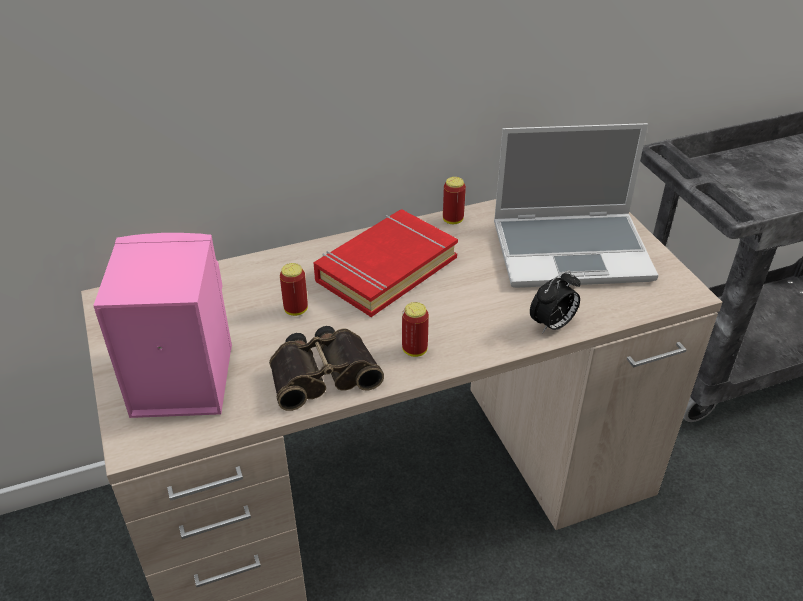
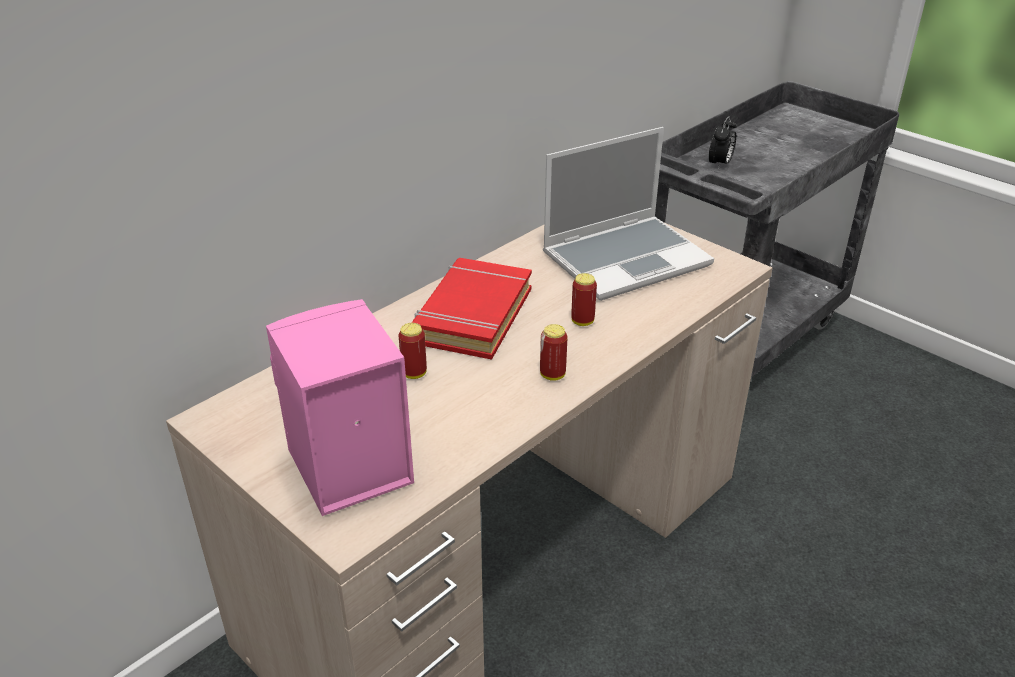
camera: 25 degrees left, 5 degrees down
binoculars [269,326,384,411] -> none
can [443,177,466,224] -> can moved to [572,273,597,326]
alarm clock [530,270,581,334] -> alarm clock moved to [709,116,737,169]

